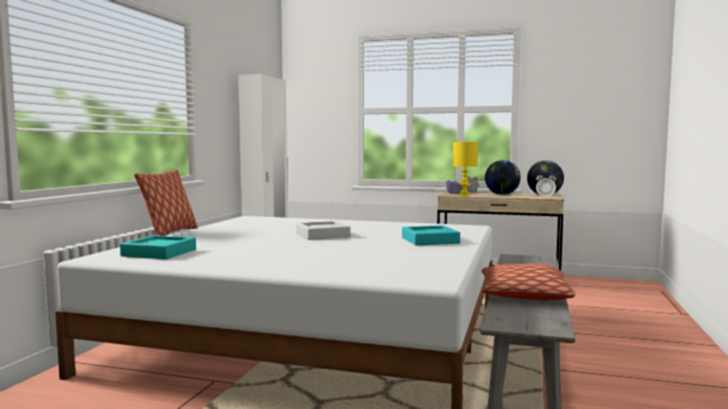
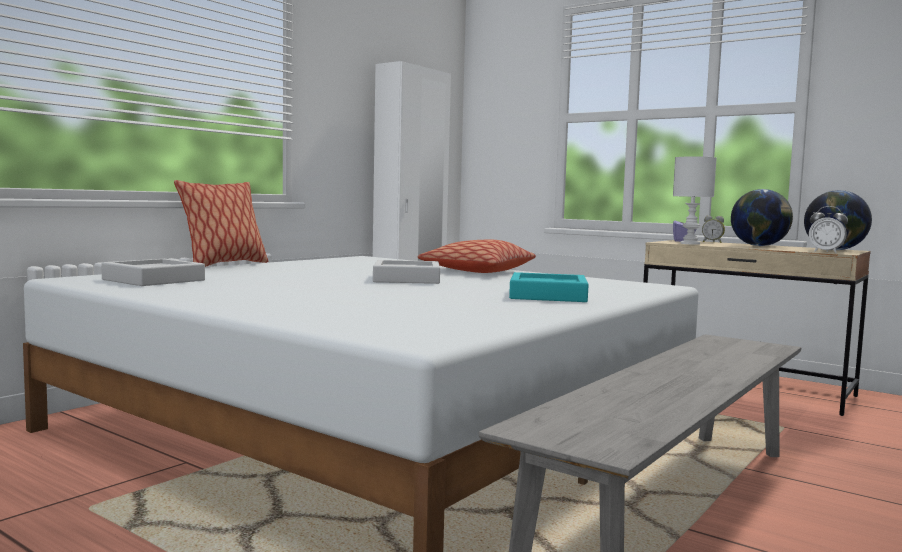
camera: 20 degrees right, 0 degrees up
turquoise tray [120,235,196,259] -> grey tray [101,259,205,286]
yellow table lamp [453,142,478,196] -> white table lamp [673,156,716,245]
pillow [482,263,575,300] -> pillow moved to [417,240,536,273]

